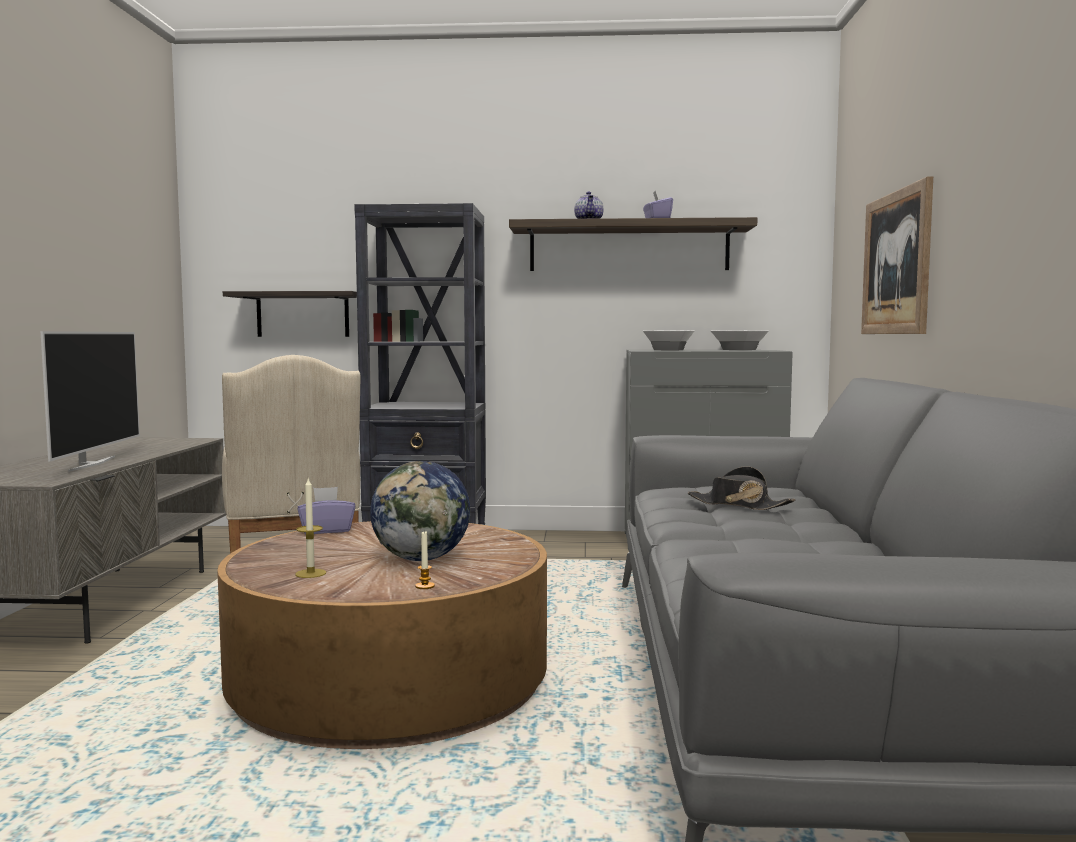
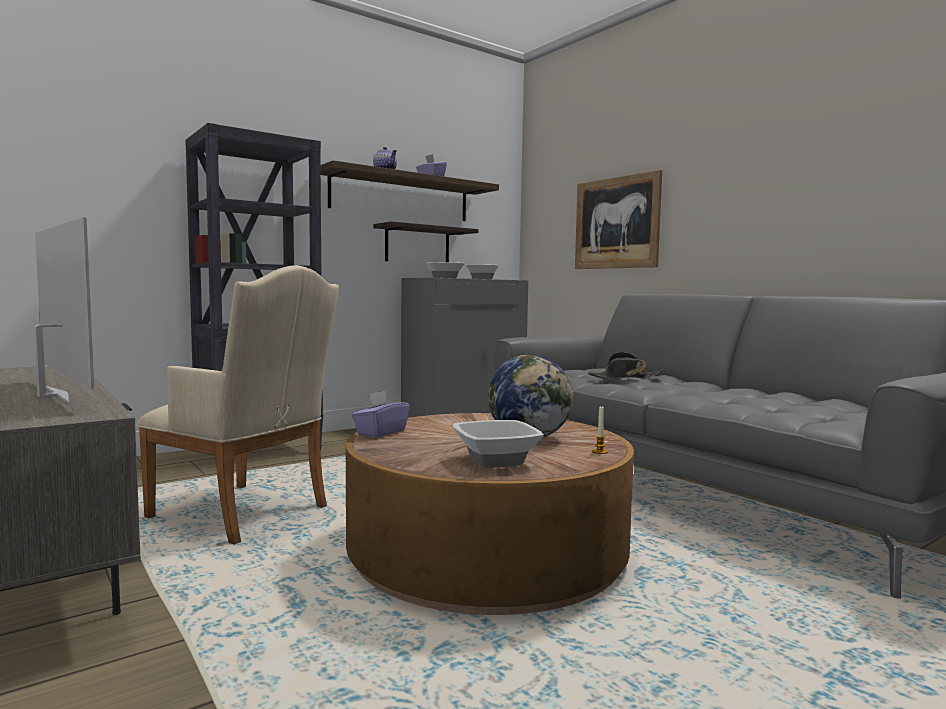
camera: 40 degrees left, 0 degrees up
shelf [223,291,357,337] -> shelf moved to [373,221,479,262]
candle [295,479,326,578] -> bowl [453,420,544,468]

